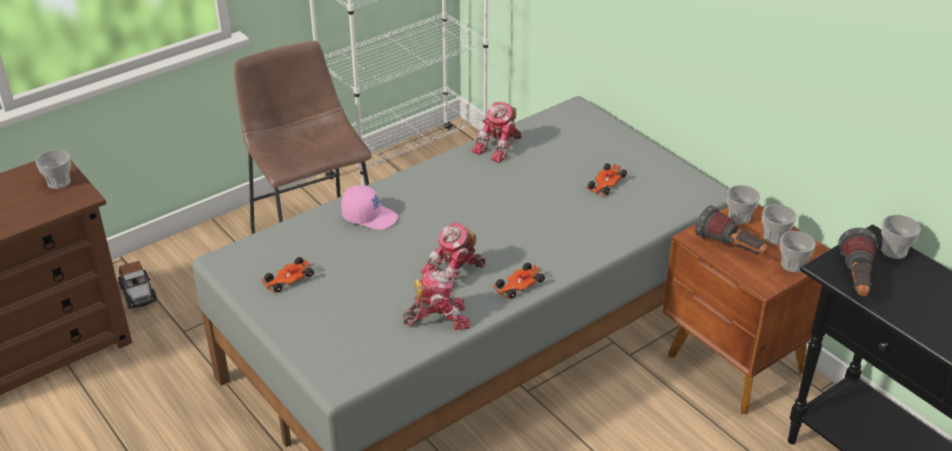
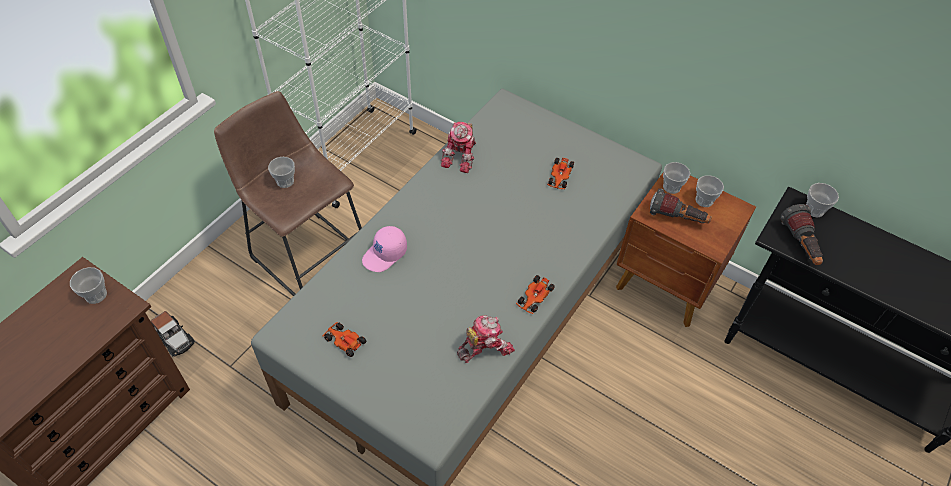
camera: 20 degrees left, 15 degrees up
toy car [261,257,314,293] -> toy car turned 90 degrees clockwise [322,322,366,357]
pink cap [341,185,398,230] -> pink cap turned 135 degrees clockwise [362,226,407,272]
toy robot [421,222,485,287] -> none
cup [780,231,816,273] -> cup moved to [268,157,295,188]

